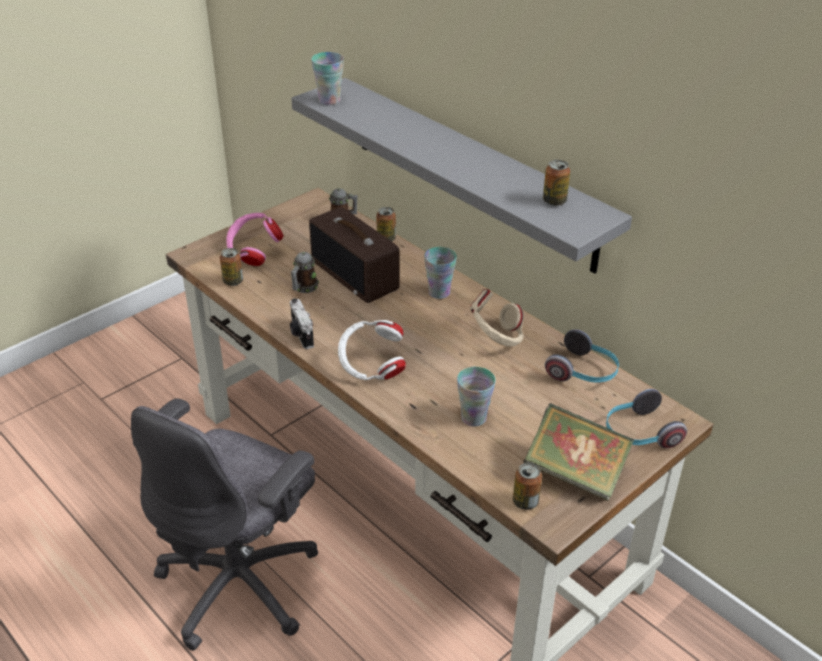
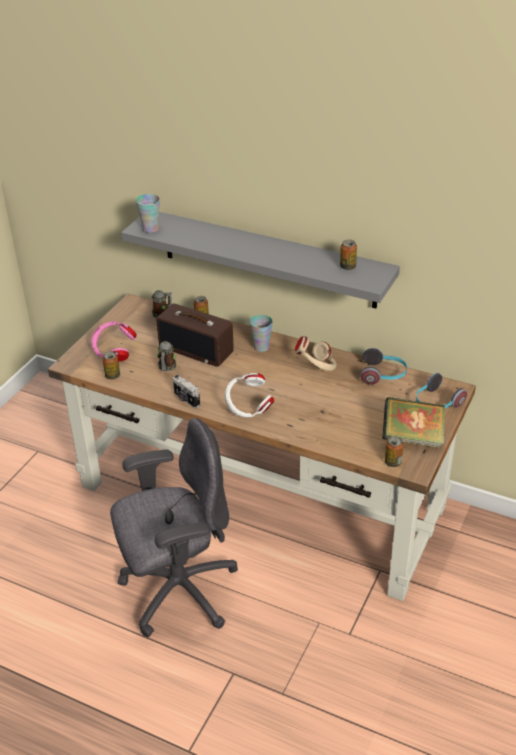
camera: 20 degrees left, 0 degrees up
grey office chair [131,399,318,651] -> grey office chair turned 120 degrees counterclockwise [110,418,238,637]
cup [457,367,496,426] -> none

